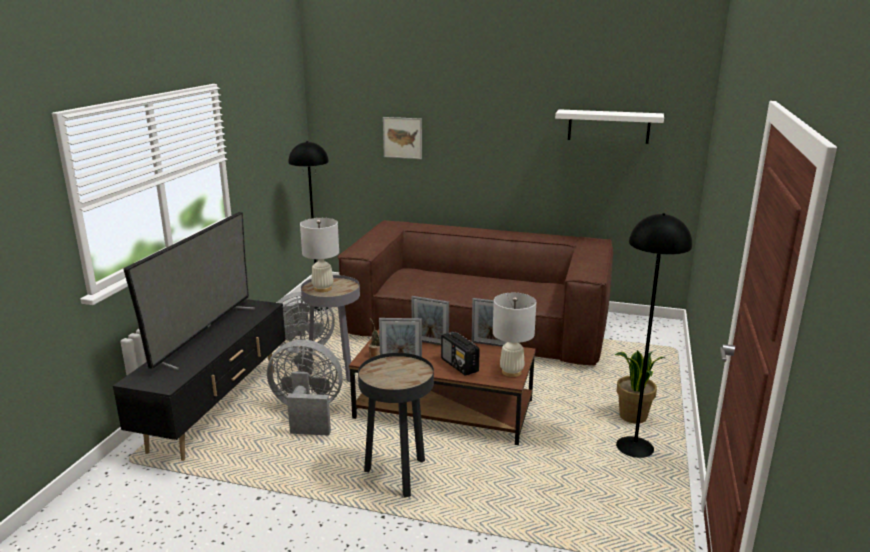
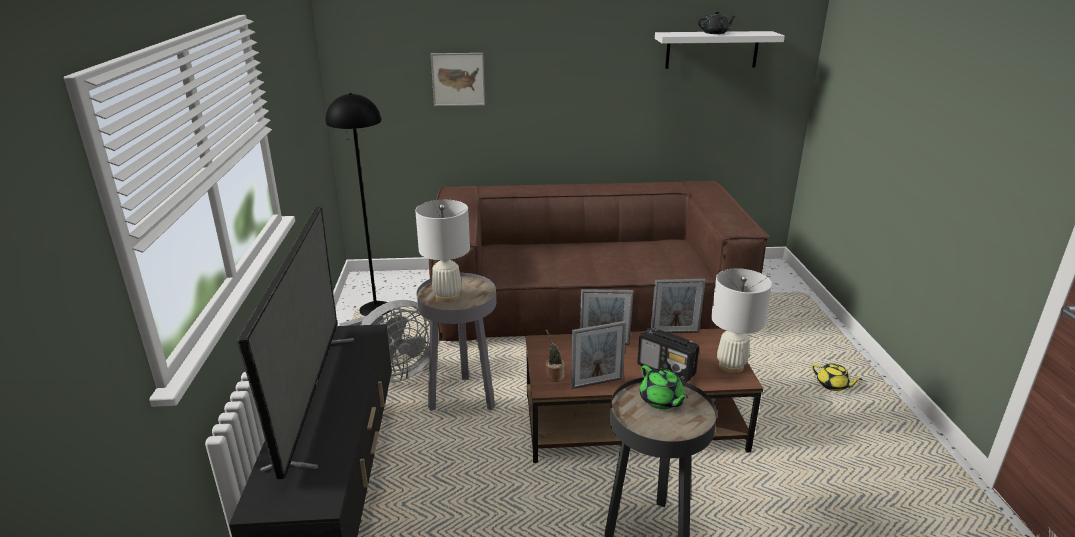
camera: 20 degrees left, 5 degrees up
grey fan [267,340,343,436] -> none
potted plant [615,350,665,424] -> yellow teapot [811,363,863,391]
black floor lamp [616,213,692,458] -> none
none -> green teapot [639,365,689,409]
none -> black teapot [698,11,737,34]

